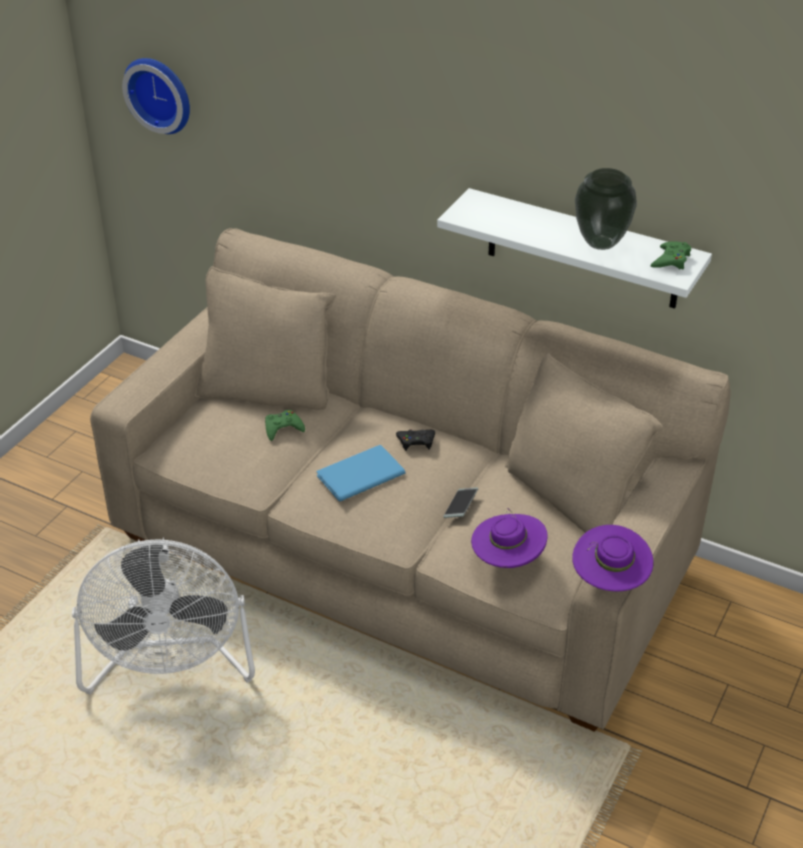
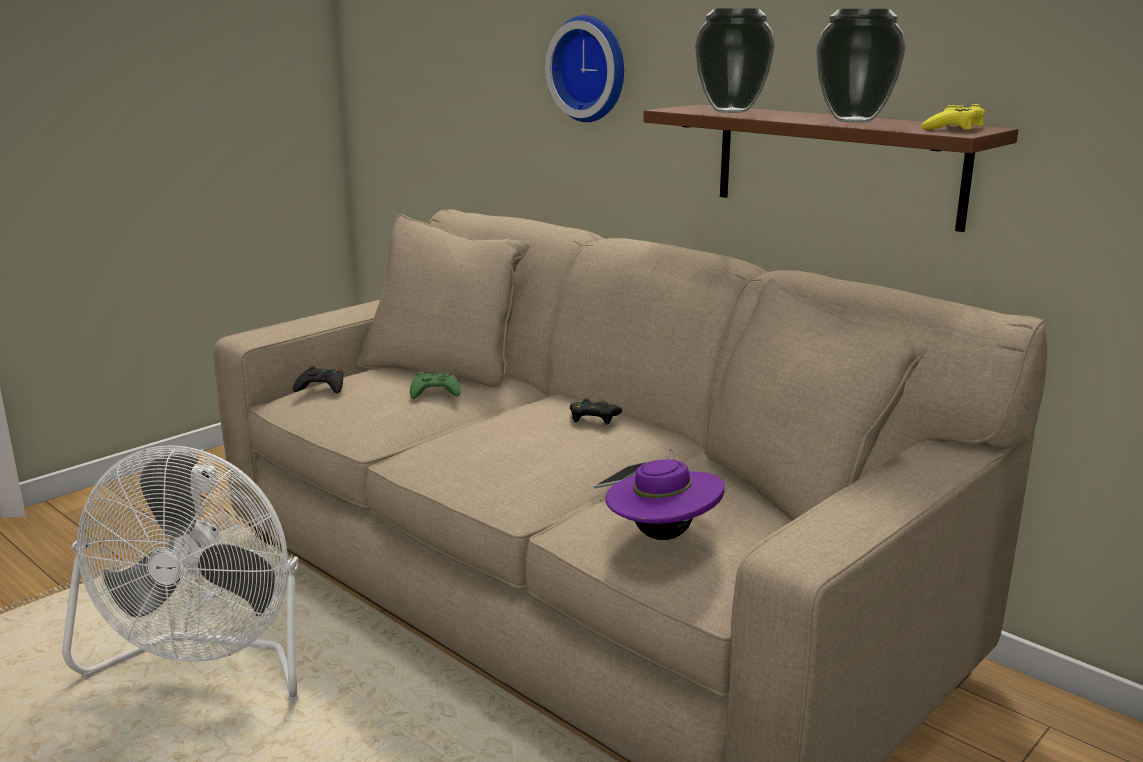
camera: 15 degrees right, 20 degrees down
wall clock [122,58,190,134] -> wall clock moved to [545,15,624,122]
blue book [317,445,406,502] -> none
white shelf [437,188,712,308] -> brown shelf [643,104,1018,232]
purple hat [572,525,654,591] -> none
green game controller [651,241,691,269] -> yellow game controller [920,104,985,130]
none -> black game controller [293,366,343,394]
none -> vase [695,9,775,113]

